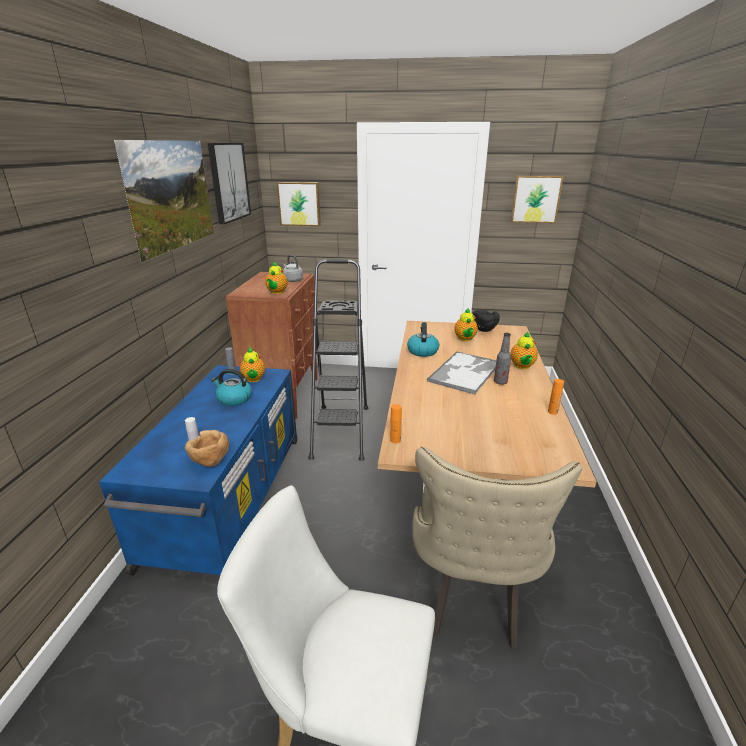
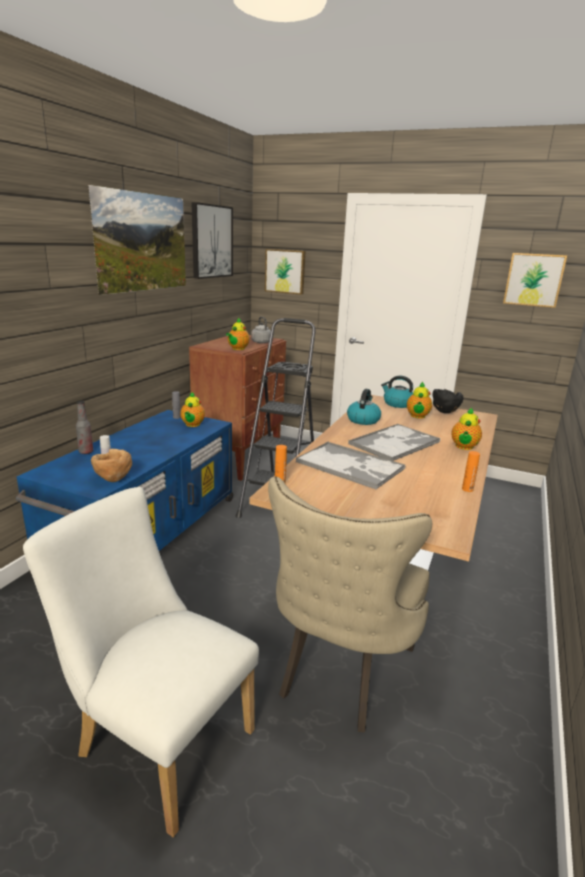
camera: 15 degrees right, 5 degrees down
kettle [211,369,252,406] -> kettle moved to [381,376,413,408]
bottle [494,333,511,385] -> bottle moved to [76,401,93,454]
none -> tray [296,441,405,490]

